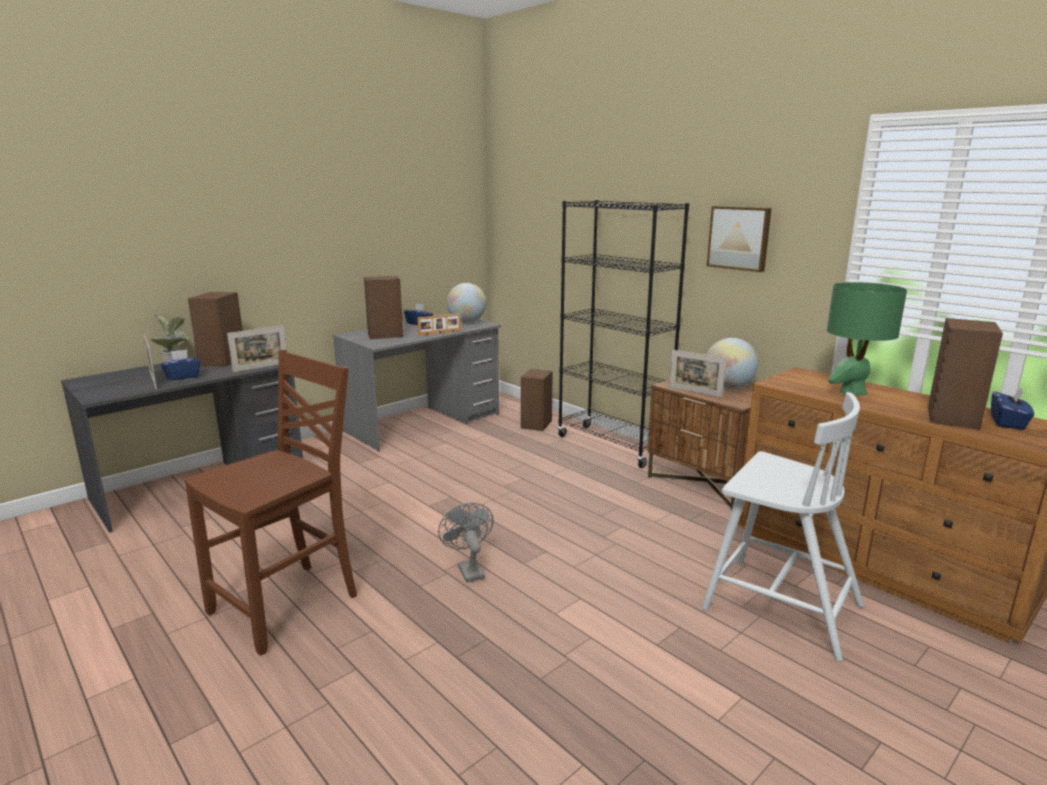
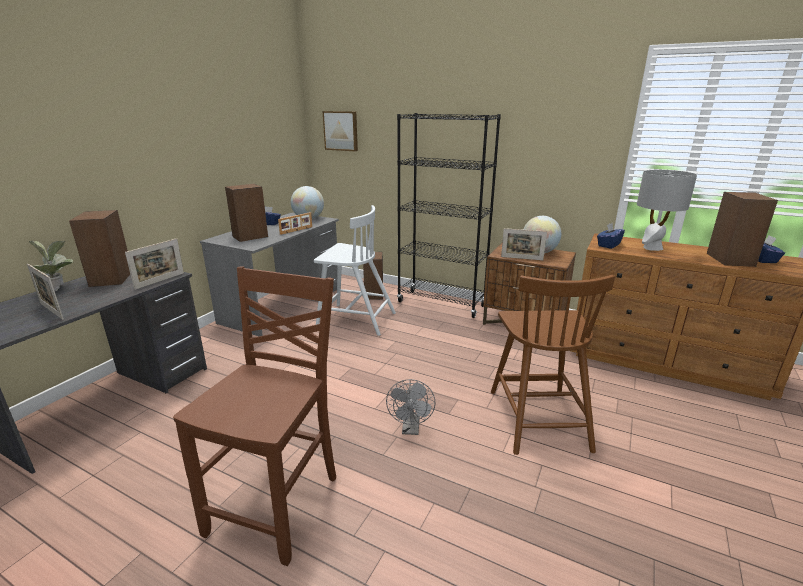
camera: 20 degrees left, 5 degrees up
blue tissue box [161,349,200,380] -> blue tissue box moved to [597,223,625,249]
grey fan [438,503,493,582] -> grey fan turned 135 degrees counterclockwise [386,379,436,435]
white chair [702,392,864,661] -> white chair moved to [314,205,396,336]
picture [707,206,772,272] -> picture moved to [323,111,358,151]
green table lamp [827,282,907,395] -> grey table lamp [637,170,697,251]
none -> brown chair [491,275,615,455]

